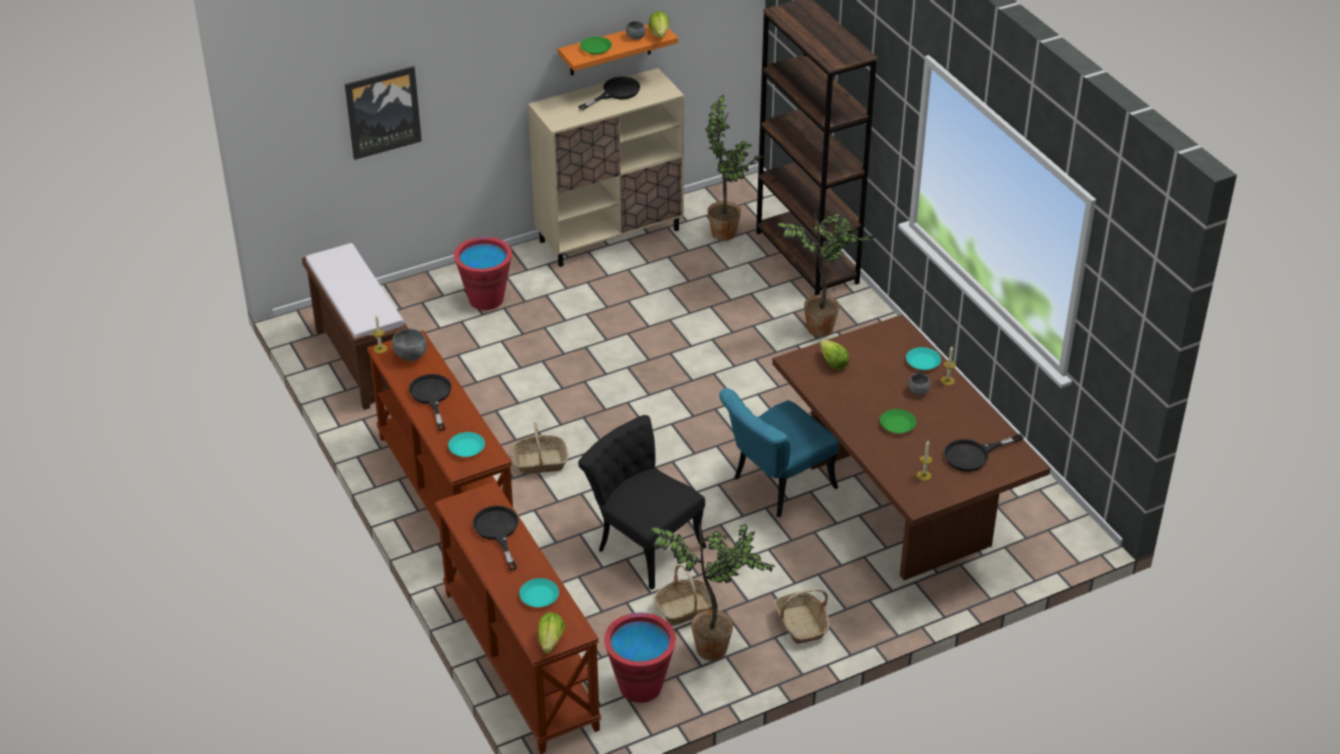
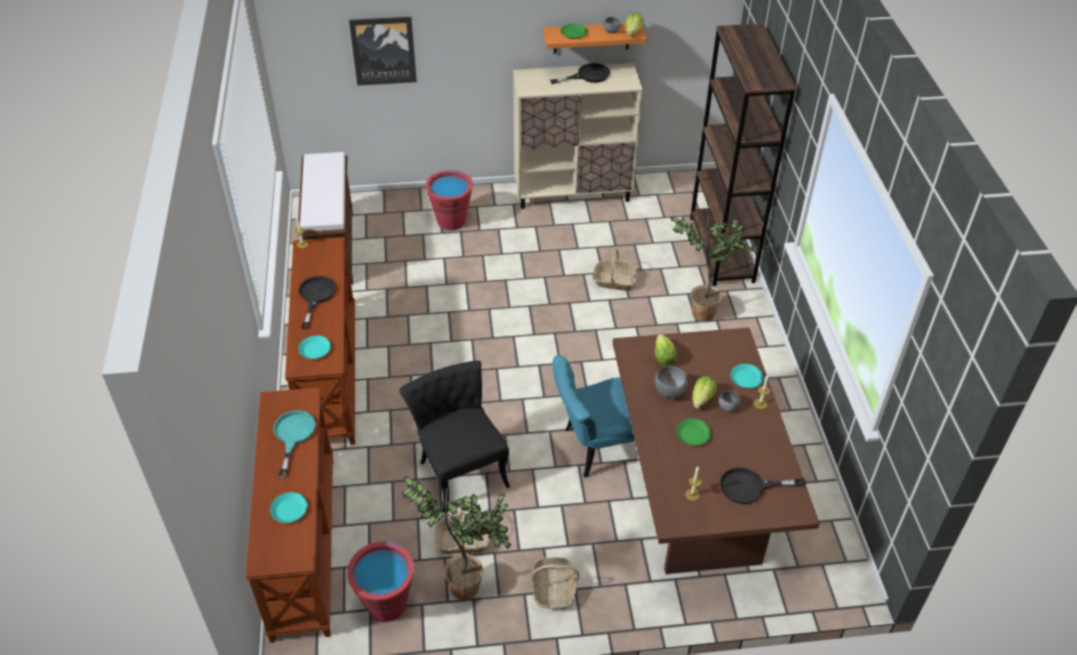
camera: 20 degrees right, 5 degrees up
grey bowl [392,329,427,361] -> grey bowl moved to [655,366,688,399]
black frying pan [473,506,519,570] -> turquoise frying pan [273,410,315,477]
basket [511,422,569,474] -> basket moved to [593,249,637,291]
lettuce [538,612,565,654] -> lettuce moved to [692,376,717,409]
potted plant [705,95,764,241] -> none

